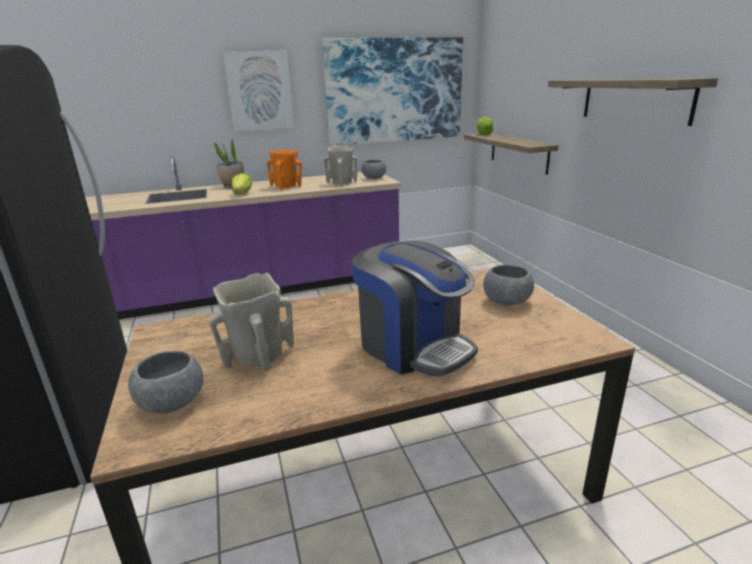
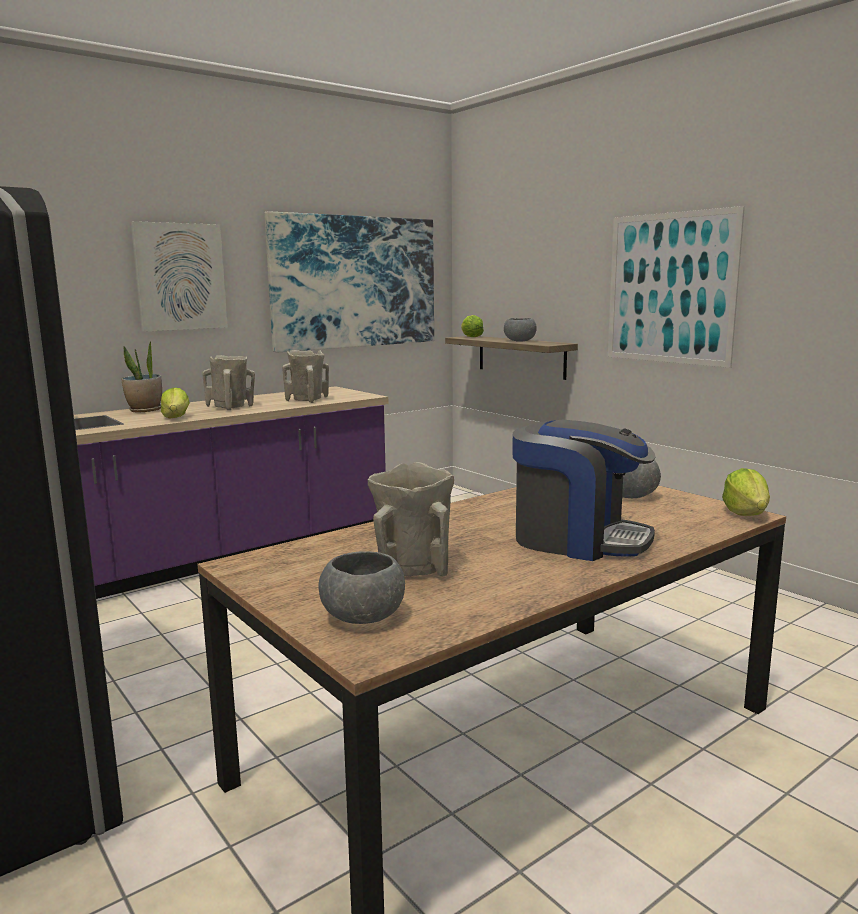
camera: 20 degrees left, 10 degrees down
orange vase [267,149,302,190] -> beige vase [202,355,255,410]
grey bowl [361,160,386,179] -> grey bowl moved to [504,318,537,342]
shelf [548,78,718,126] -> picture [608,206,745,368]
none -> lettuce [722,468,770,516]

